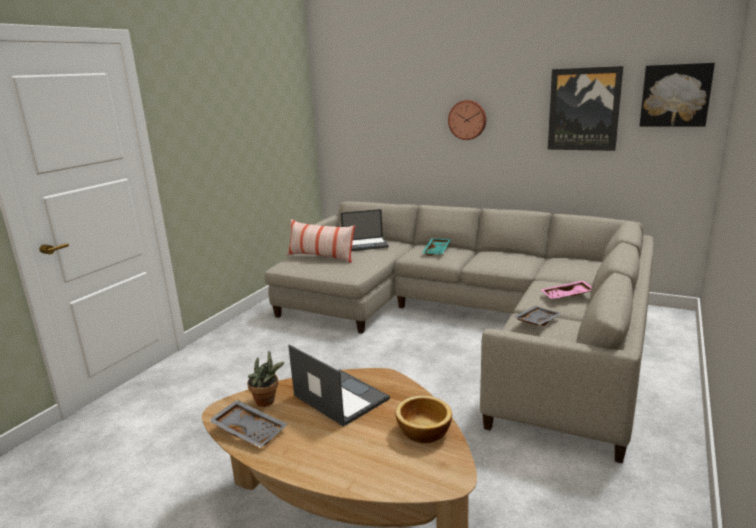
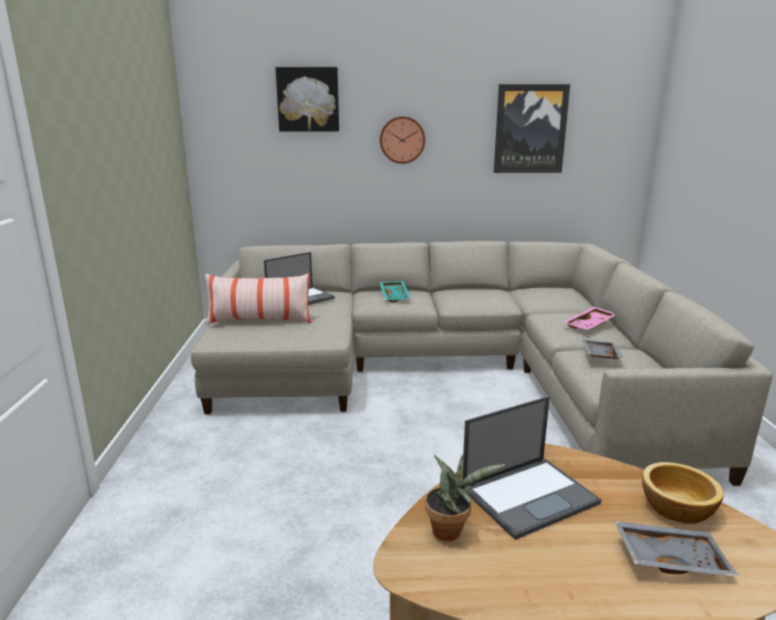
camera: 30 degrees left, 0 degrees up
grey tray [208,400,287,448] -> grey tray moved to [614,521,739,577]
laptop [288,345,390,427] -> laptop turned 135 degrees clockwise [462,396,601,540]
picture [639,63,715,127] -> picture moved to [276,67,339,132]

